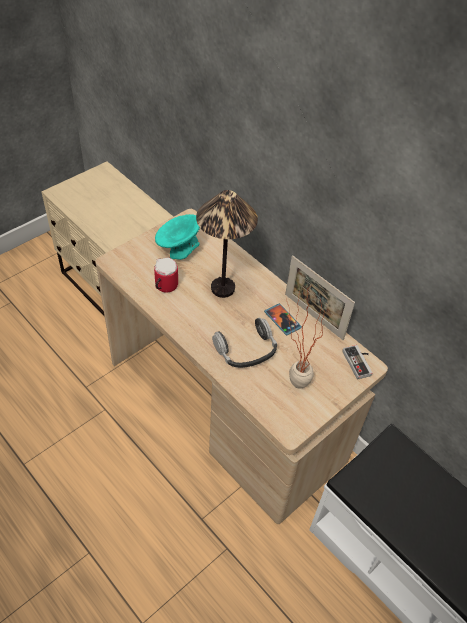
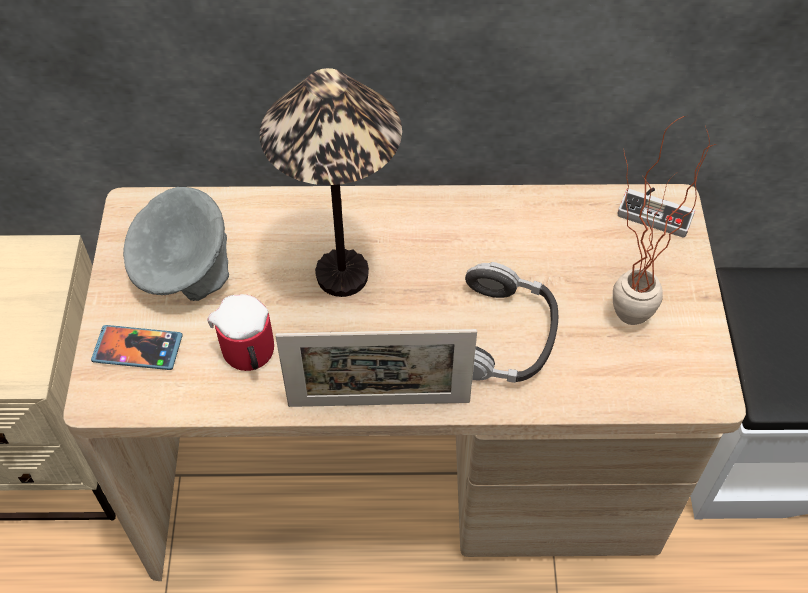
camera: 45 degrees left, 5 degrees up
turquoise bowl [155,214,200,260] -> grey bowl [123,187,229,301]
phone [264,303,302,335] -> phone moved to [91,325,183,370]
picture frame [285,255,355,340] -> picture frame moved to [275,329,477,407]

